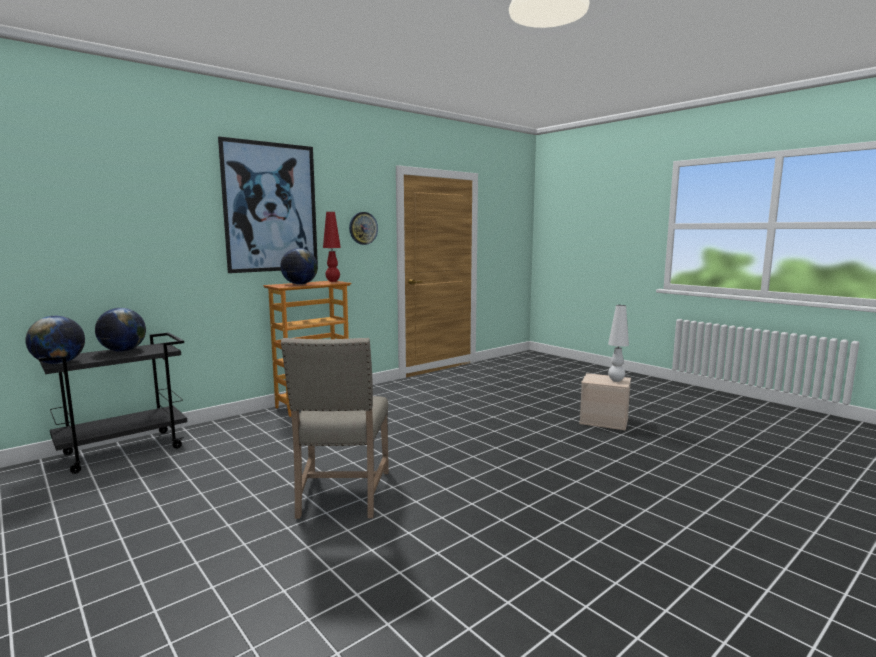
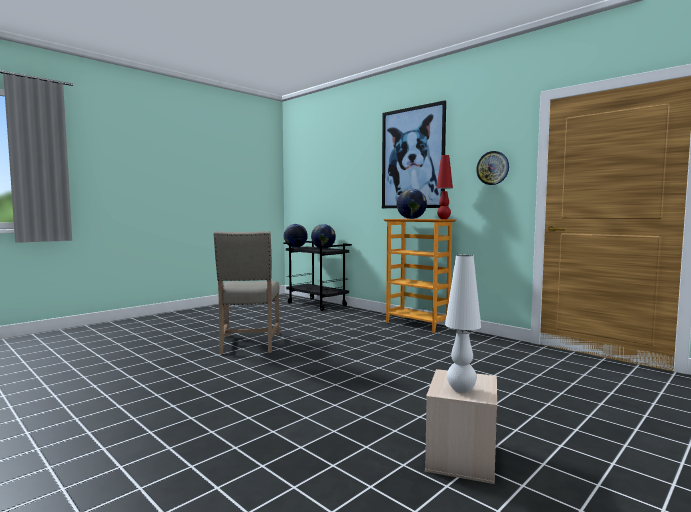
camera: 85 degrees right, 5 degrees down
beige chair [281,338,389,519] -> beige chair turned 90 degrees counterclockwise [214,231,280,354]

